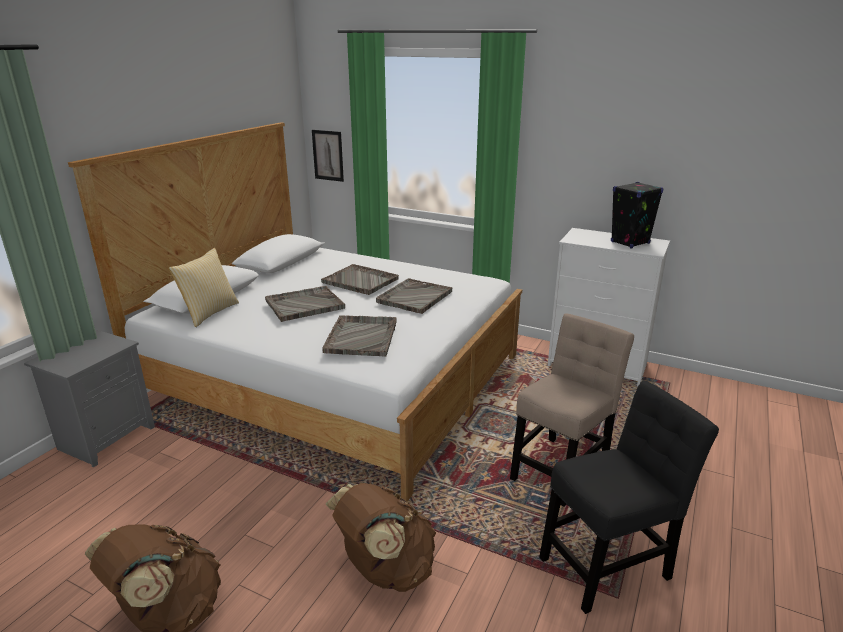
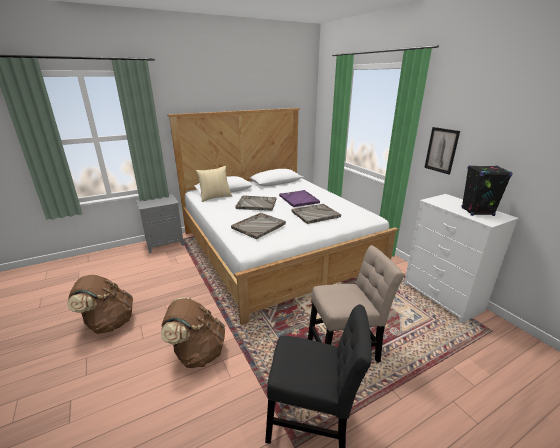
camera: 35 degrees right, 0 degrees up
picture [312,130,344,182] -> picture moved to [424,127,460,175]
grey tray [321,264,399,295] -> purple tray [279,190,320,207]

